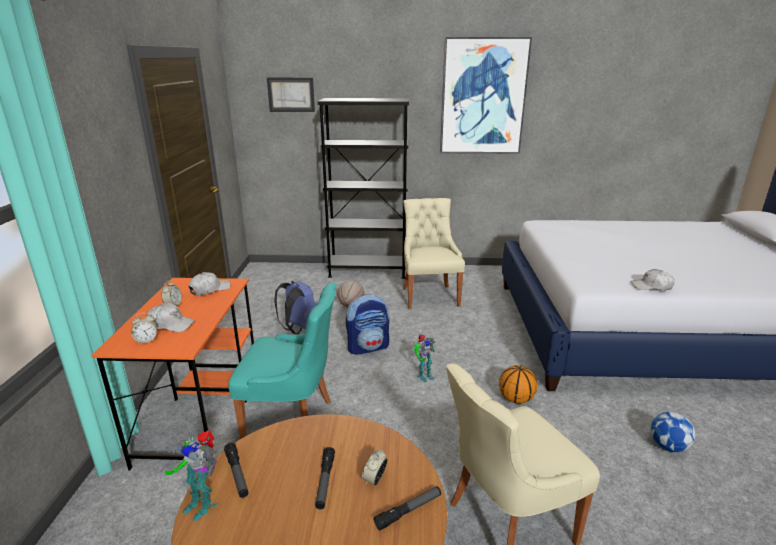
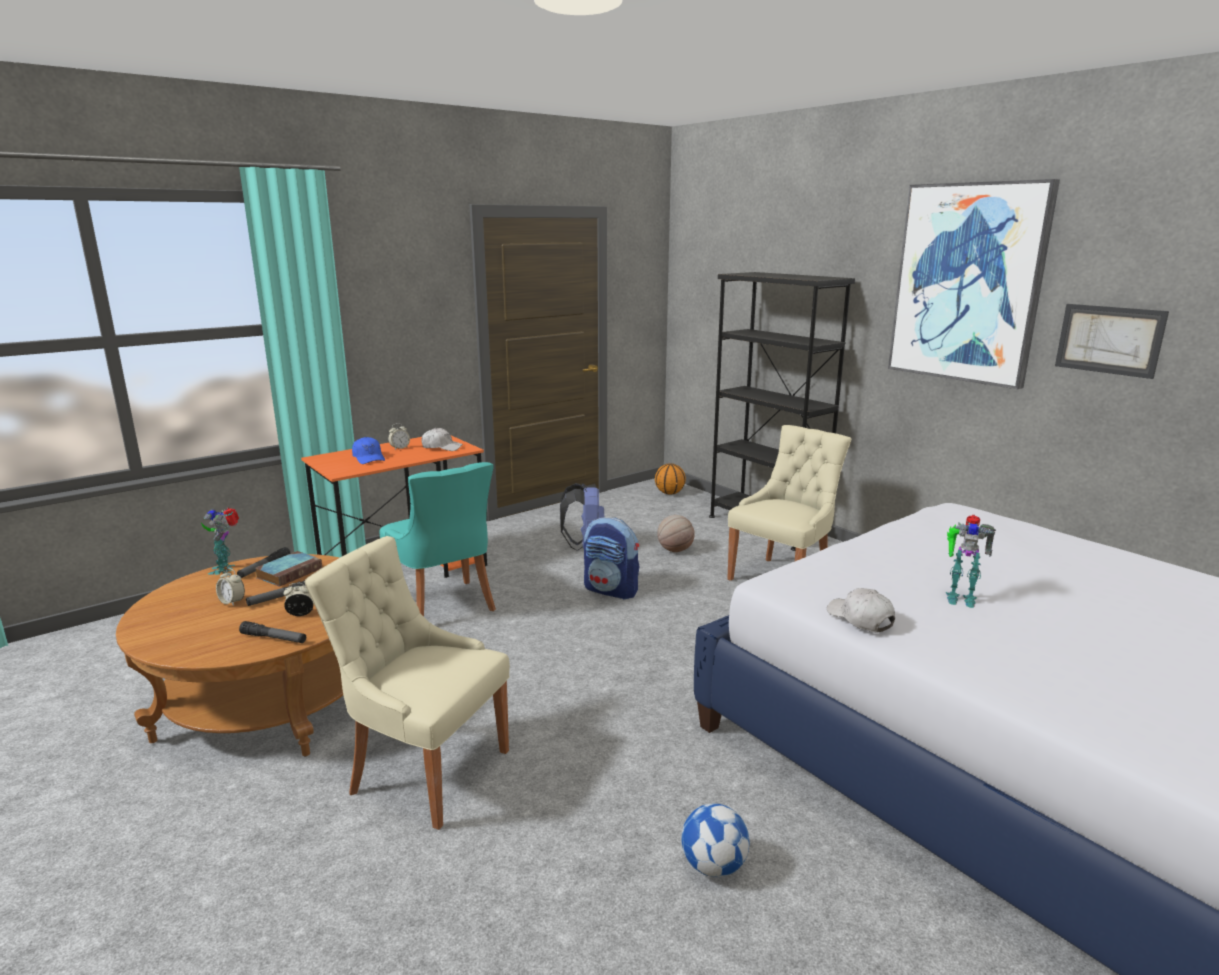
camera: 50 degrees right, 5 degrees down
alarm clock [131,313,157,344] -> alarm clock moved to [216,568,245,606]
white cap [147,303,195,332] -> blue cap [352,437,385,464]
picture [267,78,315,112] -> picture moved to [1055,304,1169,379]
toy robot [414,334,436,382] -> toy robot moved to [946,514,996,608]
basketball [499,365,538,404] -> basketball moved to [655,463,686,495]
none -> book [255,551,322,587]

